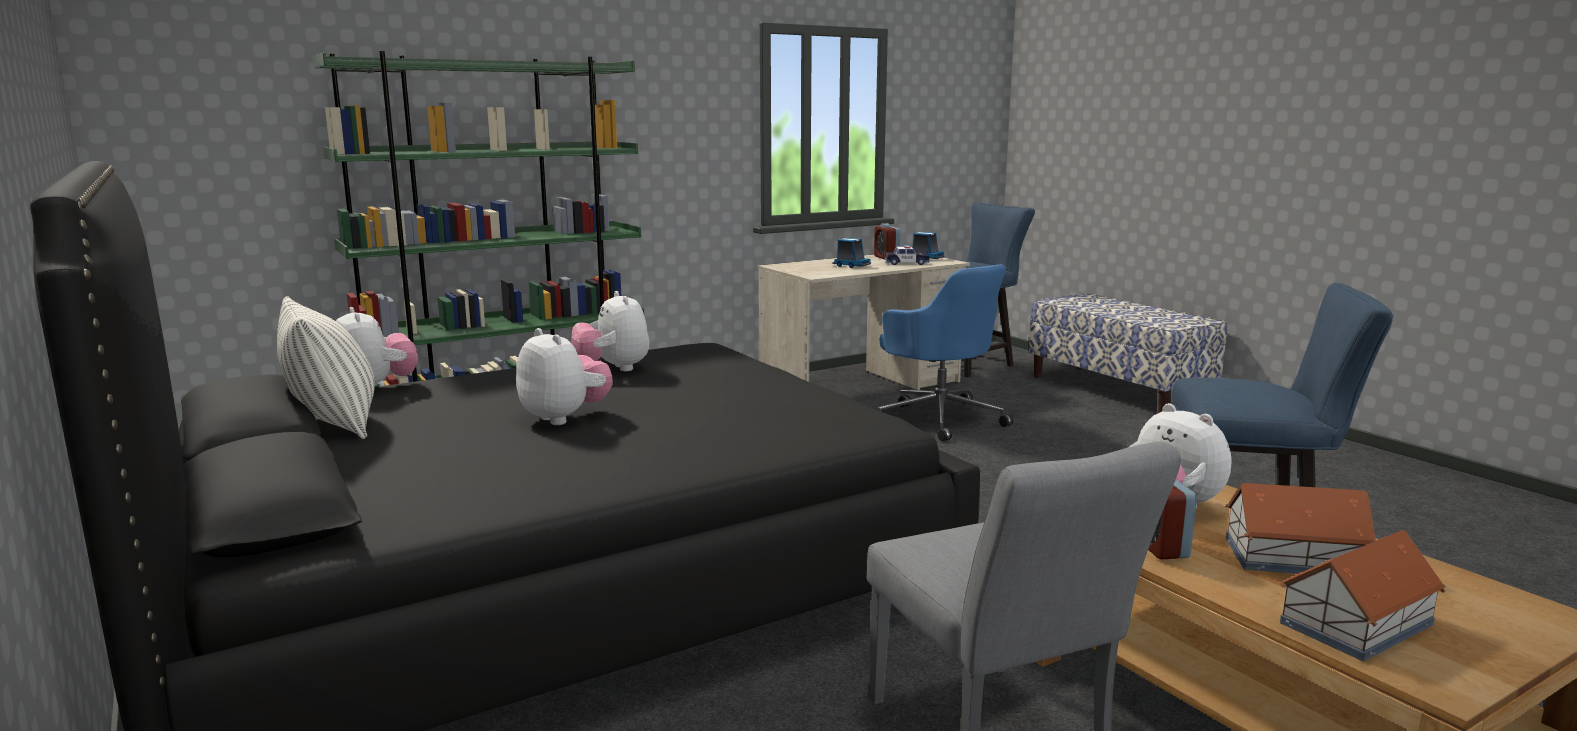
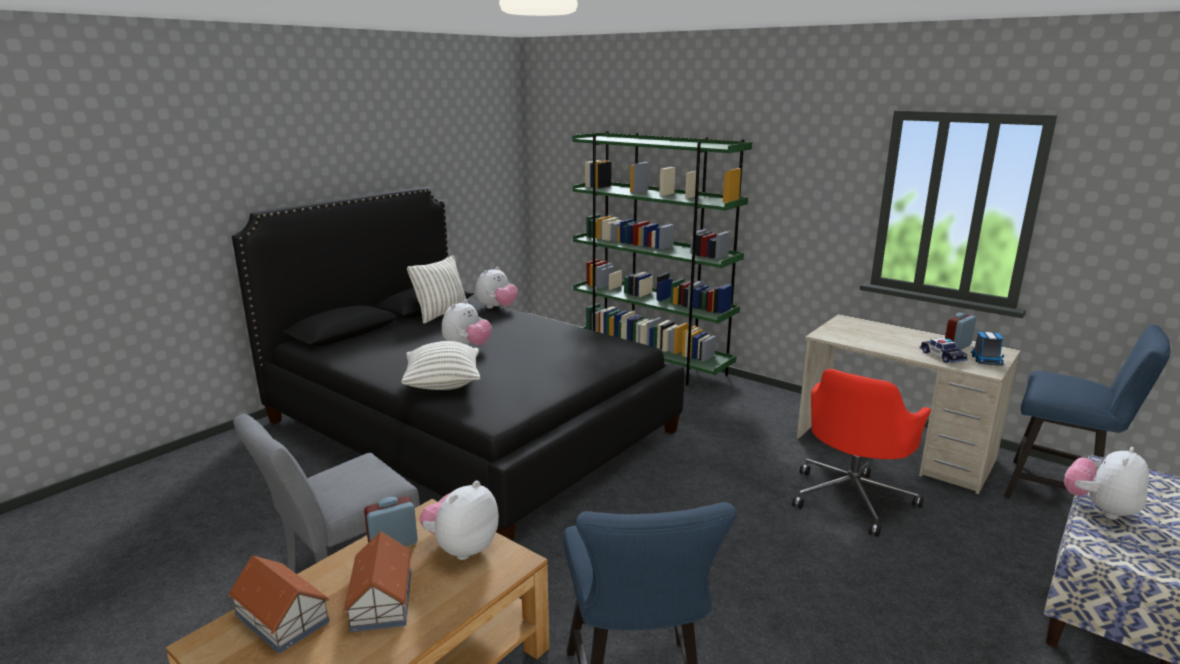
camera: 70 degrees right, 5 degrees up
plush toy [571,291,649,371] -> plush toy moved to [1064,447,1149,520]
toy truck [832,238,871,268] -> none
blue office chair [878,264,1013,441] -> red office chair [792,369,931,537]
none -> pillow [401,341,480,390]

